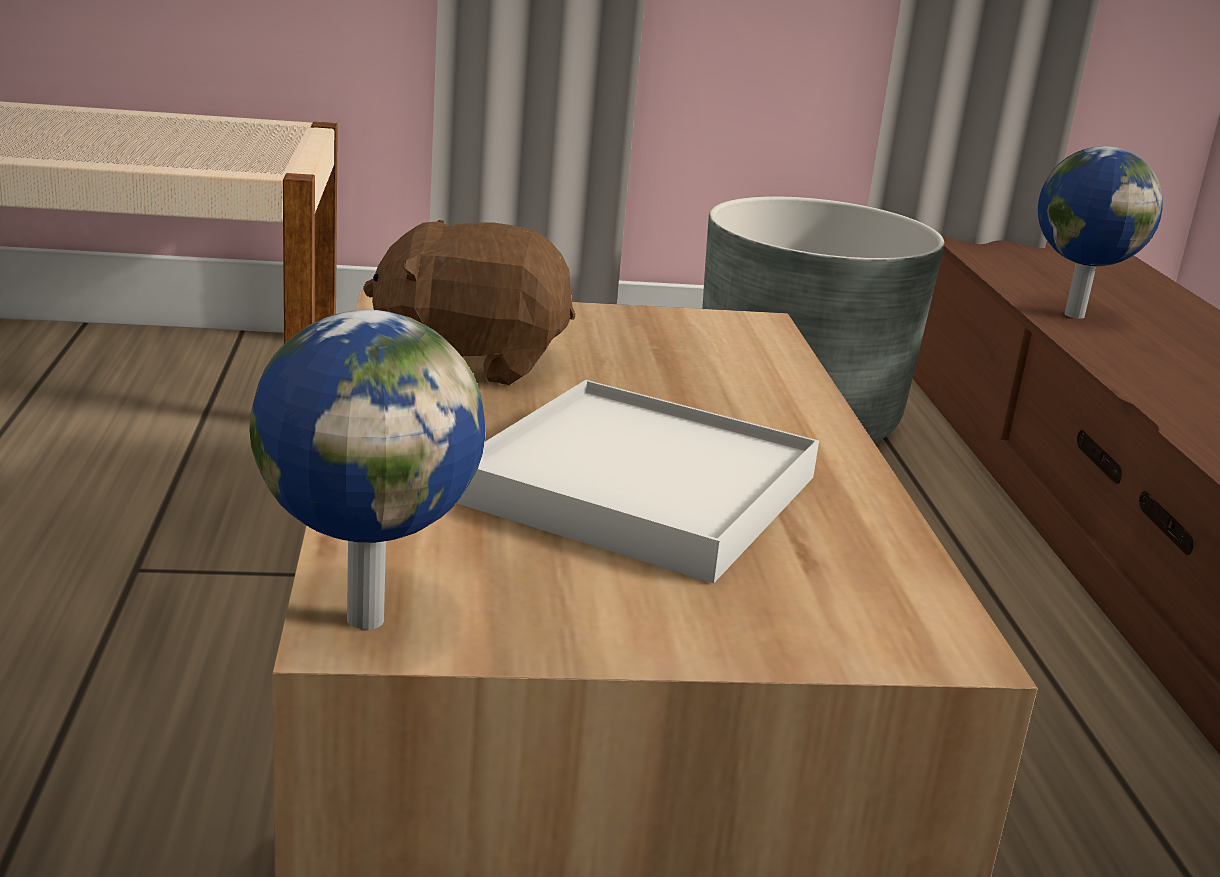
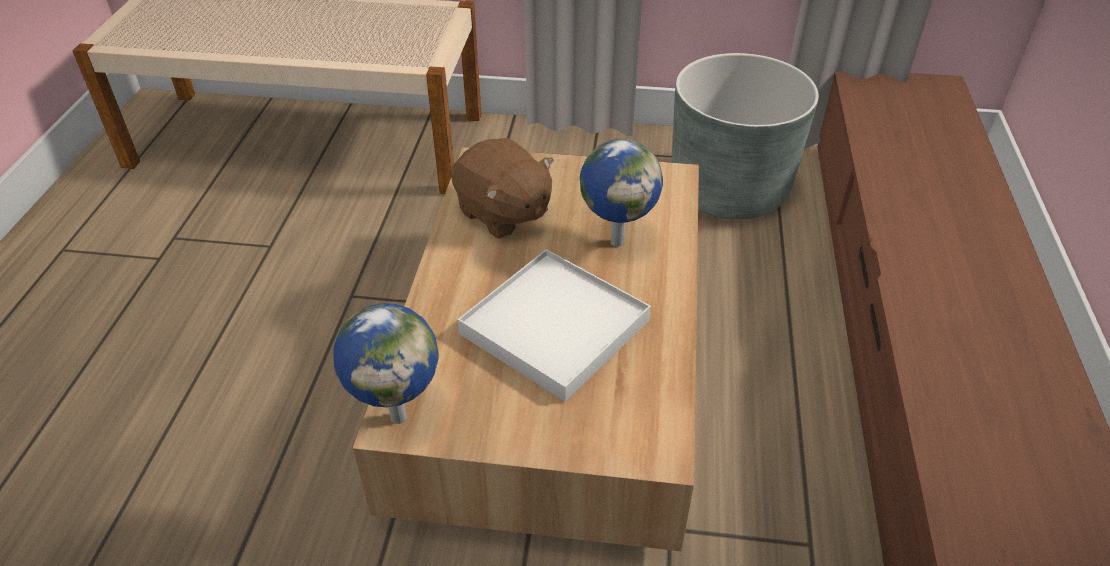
camera: 15 degrees right, 20 degrees up
brown plush toy [363,220,575,385] -> brown plush toy turned 150 degrees counterclockwise [451,138,554,239]
globe [1038,146,1163,319] -> globe moved to [580,139,663,247]

